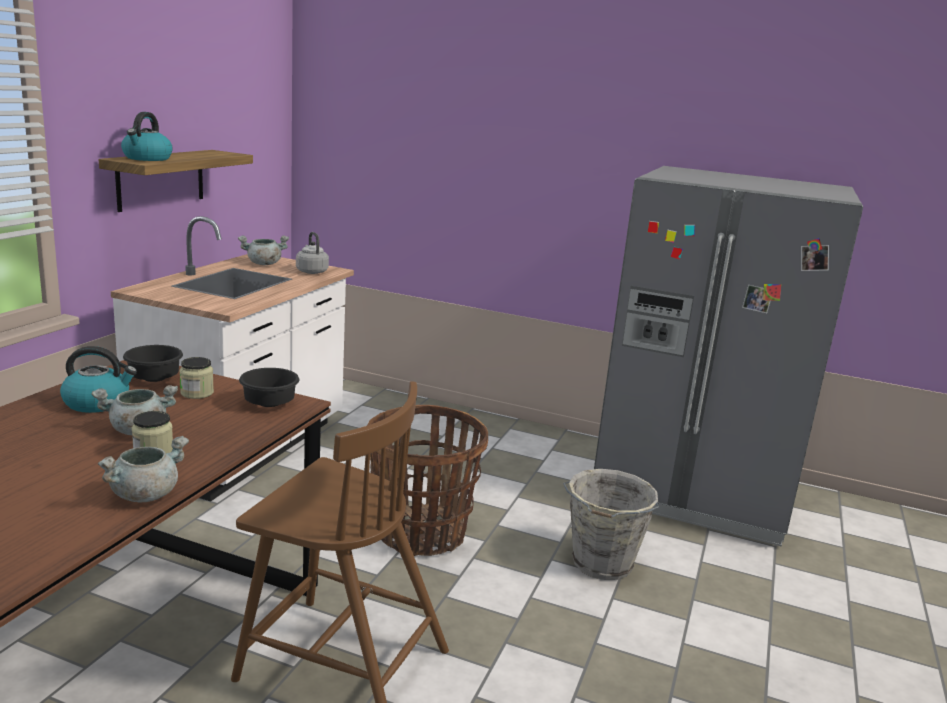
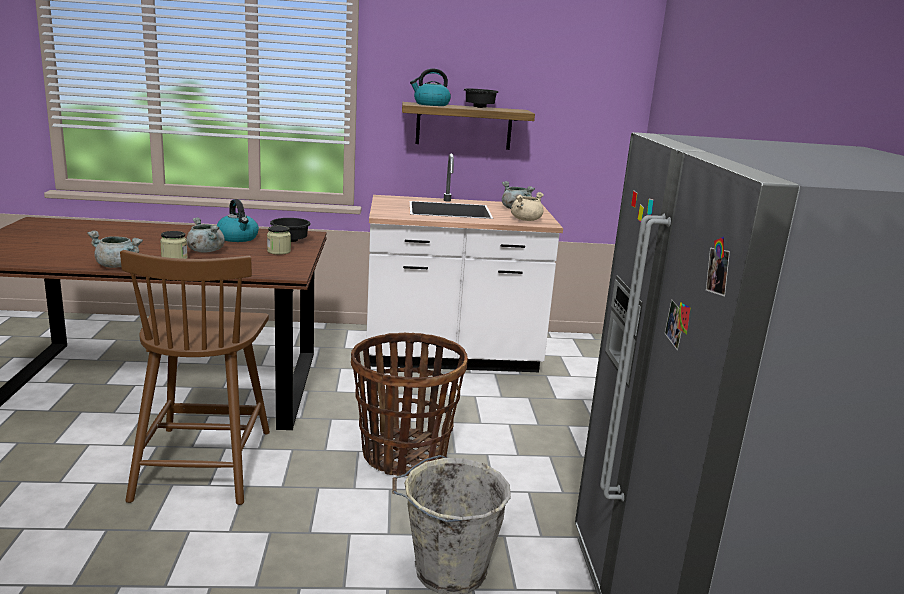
camera: 65 degrees right, 0 degrees up
black bowl [239,368,299,407] -> black bowl moved to [464,88,499,108]
grey kettle [296,232,329,274] -> beige cooking pot [511,192,544,221]

